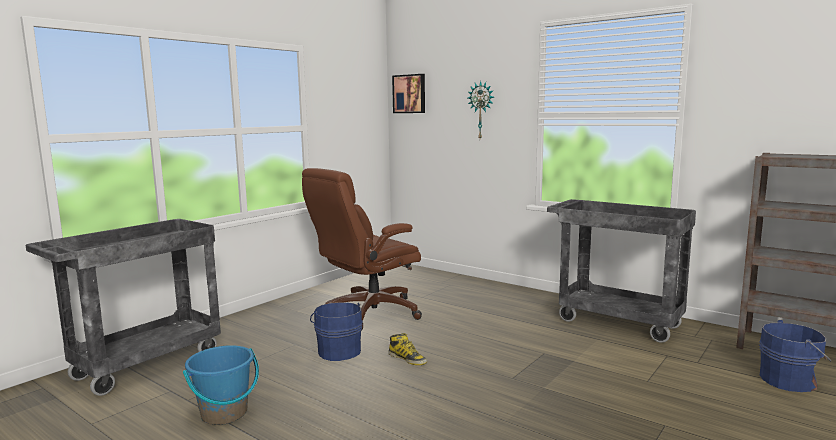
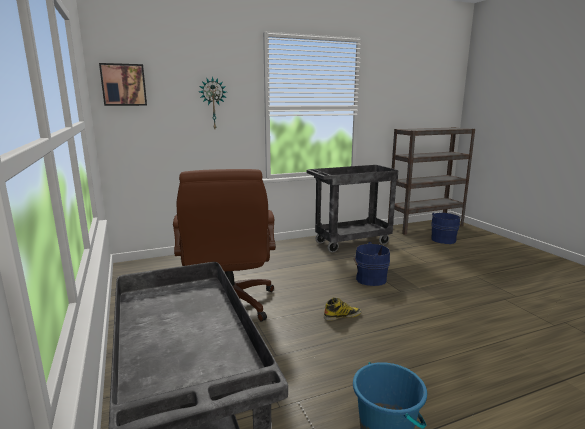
camera: 60 degrees left, 5 degrees up
blue bucket [310,302,363,361] -> blue bucket moved to [354,242,390,286]

